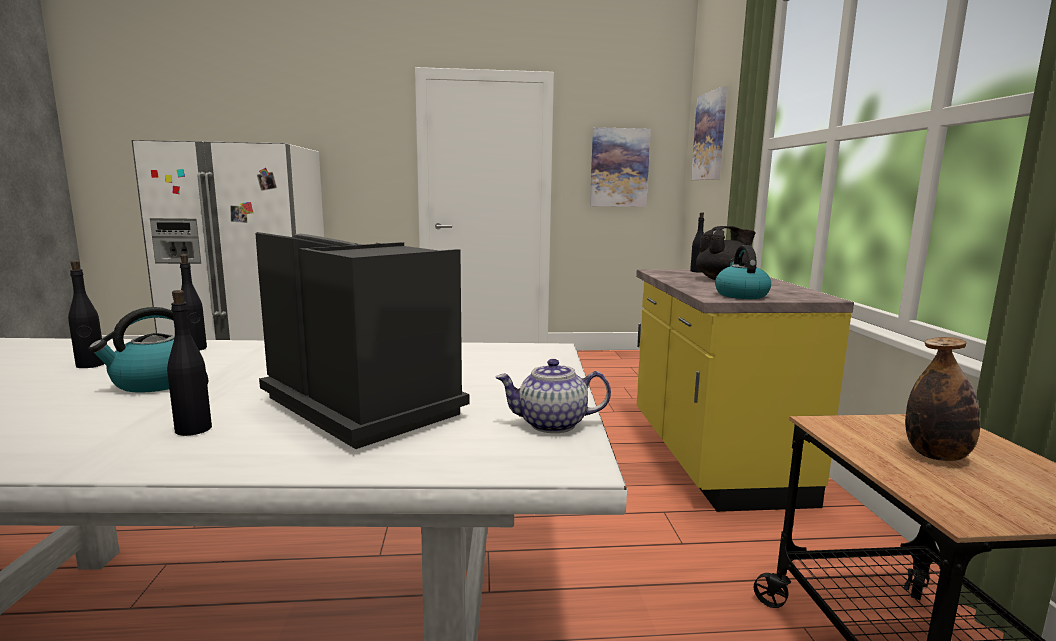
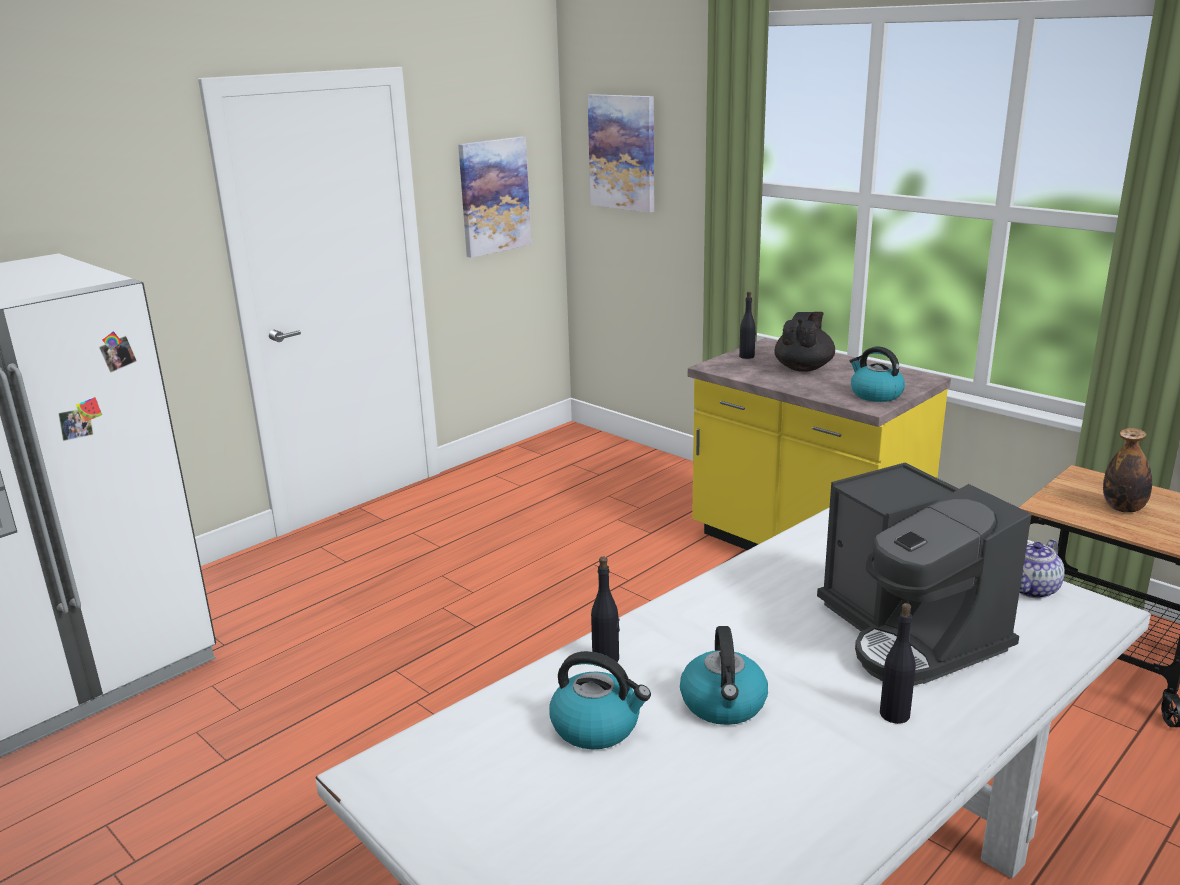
camera: 40 degrees left, 10 degrees up
black bottle [68,260,104,368] -> kettle [549,651,651,749]
coffee machine [256,232,470,449] -> coffee machine turned 120 degrees counterclockwise [817,463,1031,685]

